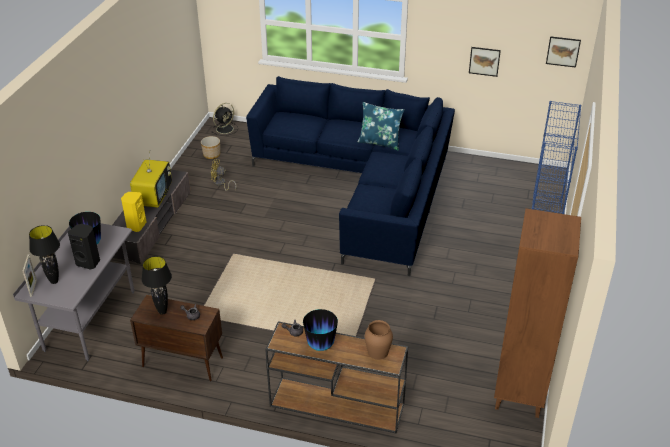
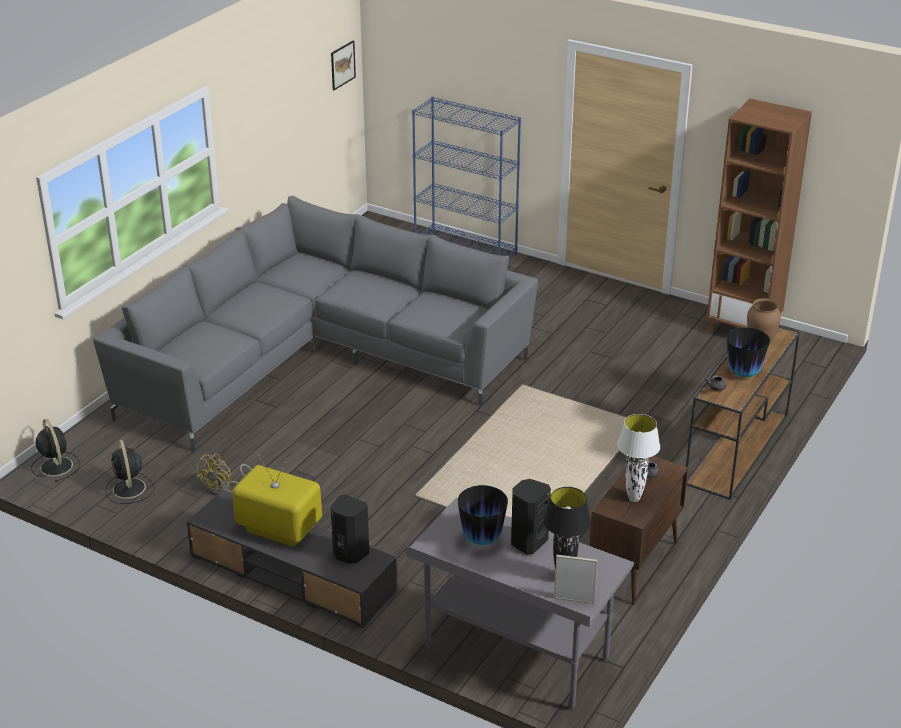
camera: 75 degrees left, 5 degrees down
yellow speaker [121,192,146,232] -> black speaker [331,494,369,564]
black table lamp [142,256,172,315] -> white table lamp [617,414,660,502]
planter [201,136,220,159] -> black fan [105,440,155,504]
blue sofa [246,76,455,276] -> grey sofa [93,196,538,451]
blue pillow [357,102,405,150] -> none
picture [469,47,501,77] -> none

